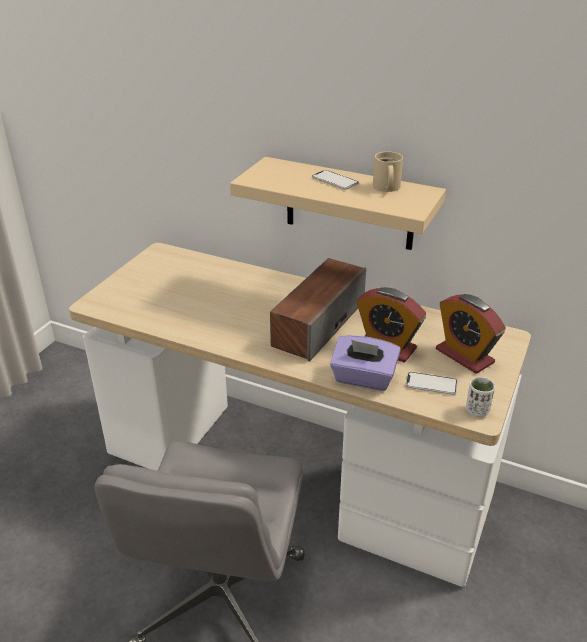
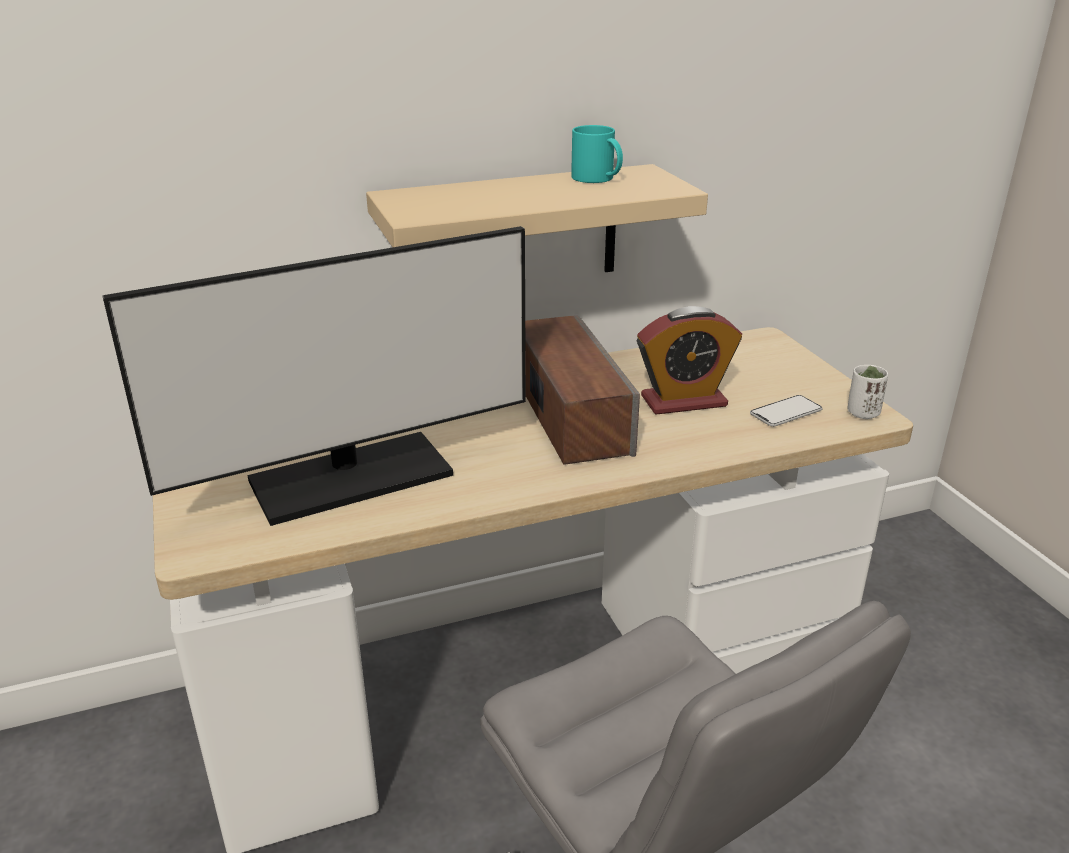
camera: 45 degrees left, 5 degrees down
phone [312,170,359,190] -> none
purple tissue box [330,335,401,391] -> none
beige mug [373,152,403,192] -> turquoise mug [571,125,623,183]
alarm clock [436,294,506,374] -> none
none -> monitor [102,226,526,526]

